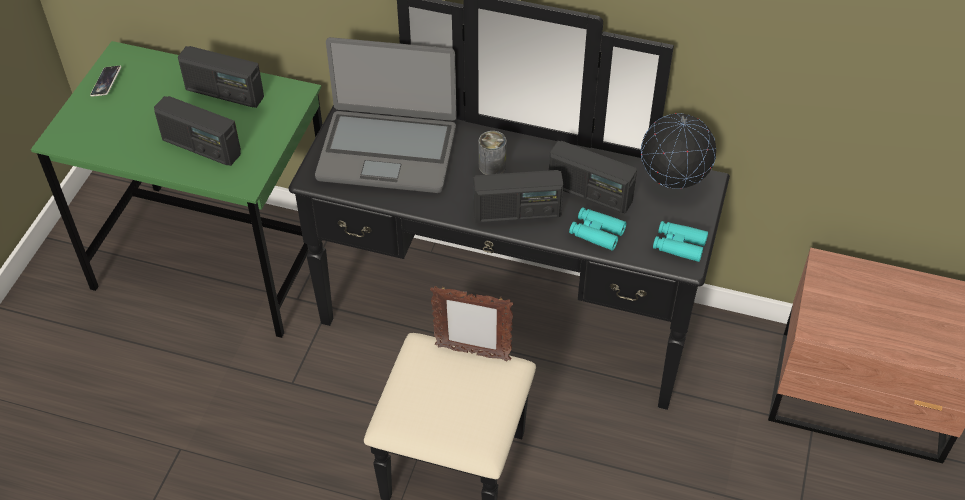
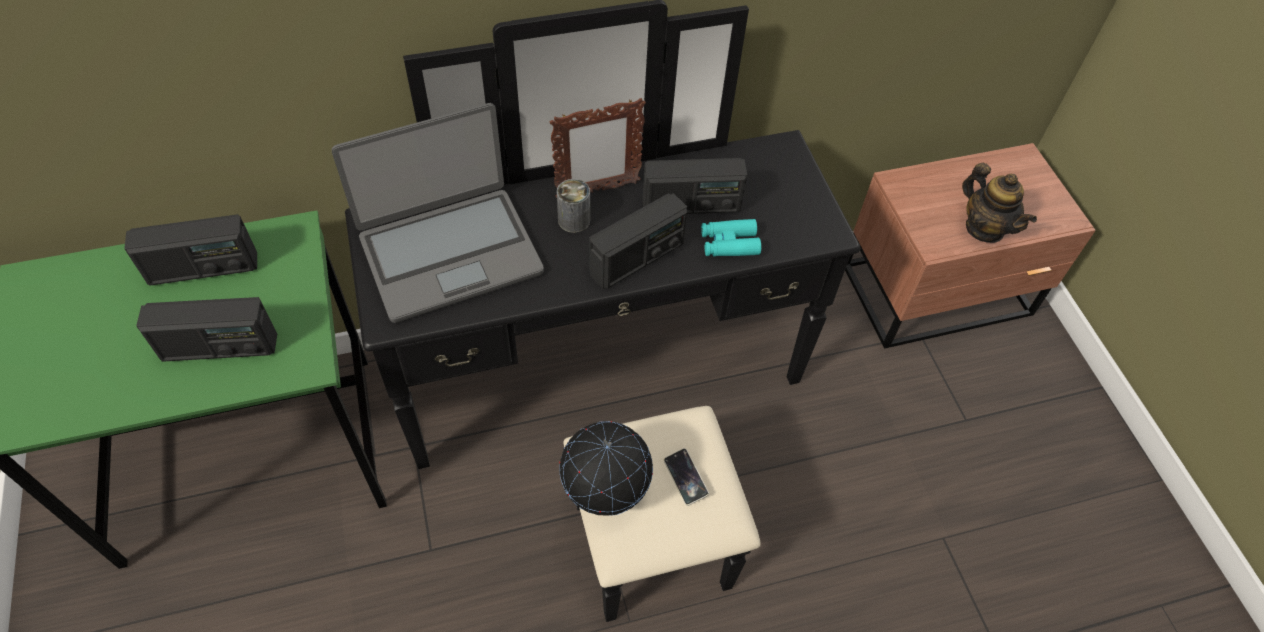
camera: 35 degrees left, 5 degrees up
phone [90,66,121,97] -> phone moved to [664,448,709,506]
picture frame [430,286,514,361] -> picture frame moved to [549,98,646,198]
globe [641,113,716,189] -> globe moved to [559,421,653,516]
turquoise binoculars [653,221,708,262] -> none
none -> teapot [962,163,1037,243]

